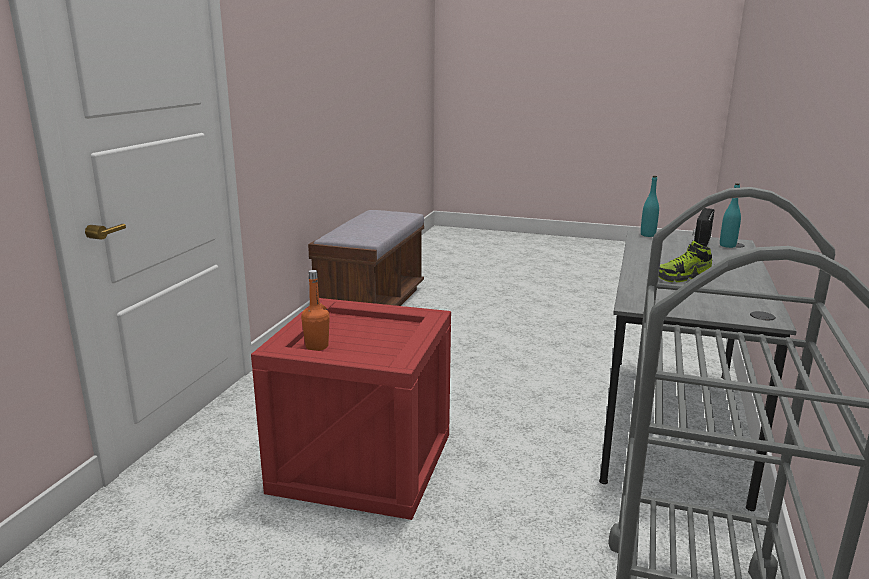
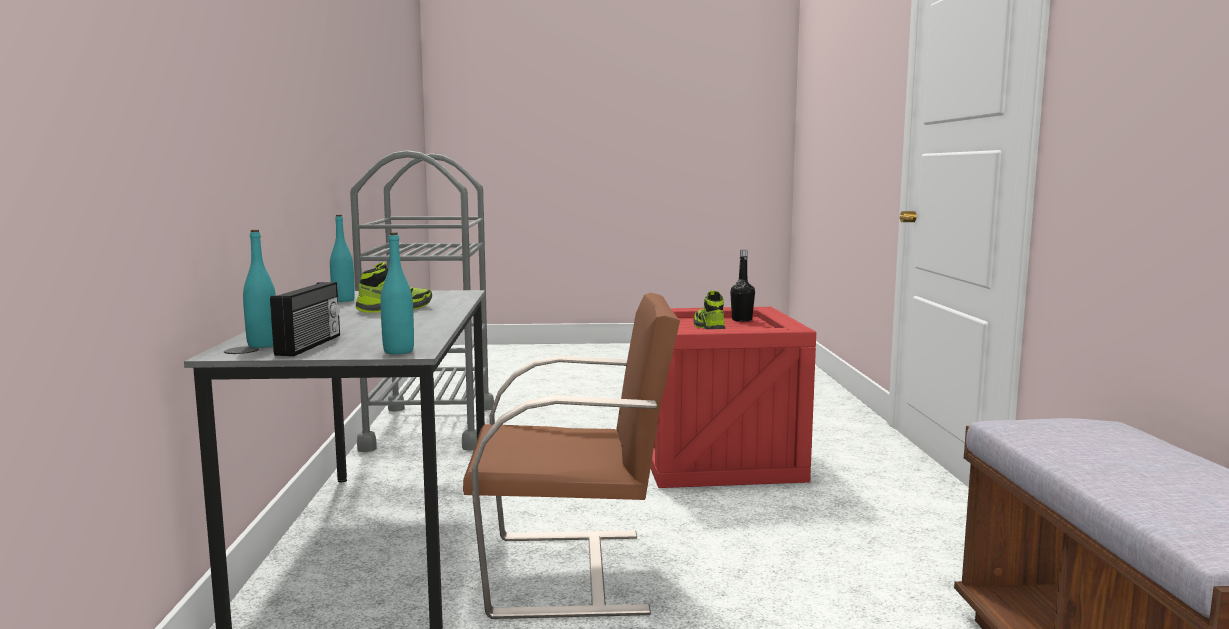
camera: 160 degrees right, 10 degrees down
orange bottle [301,270,330,351] -> black bottle [730,249,755,322]
none -> turquoise bottle [330,215,355,302]
none -> brown chair [463,293,680,619]
none -> shoe [694,290,725,329]

